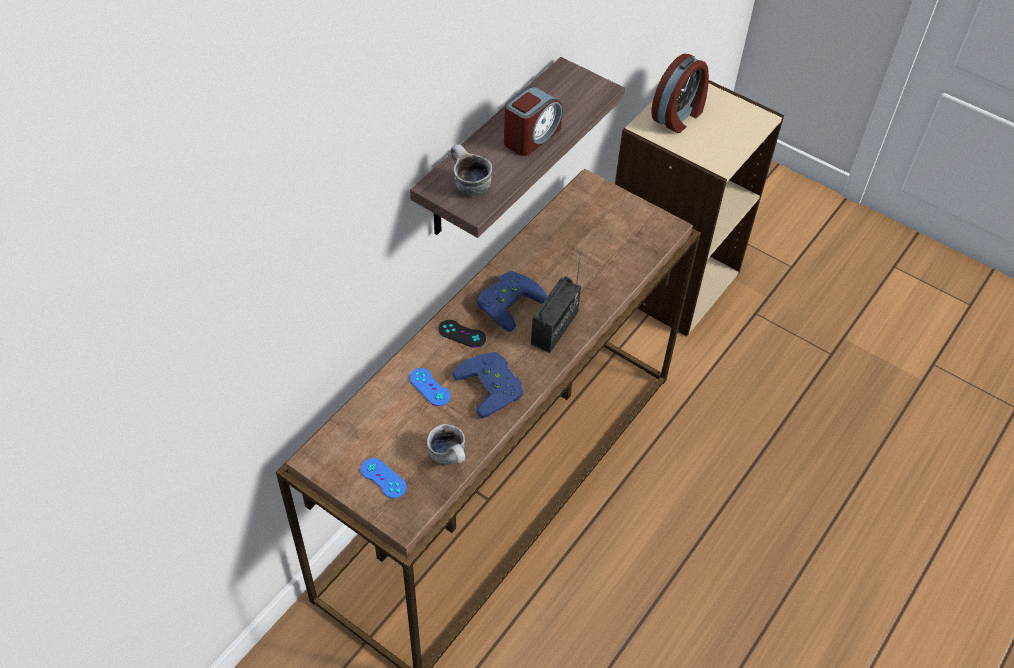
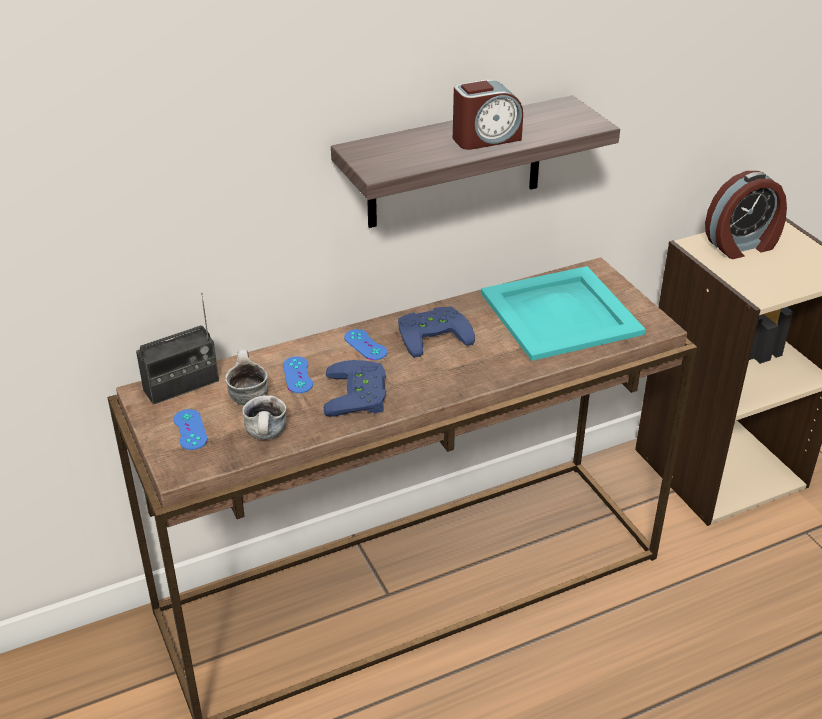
camera: 30 degrees right, 15 degrees down
black game controller [439,320,486,348] -> blue game controller [344,329,387,360]
mug [451,145,492,195] -> mug moved to [225,349,268,405]
radio [531,255,581,353] -> radio moved to [136,293,219,405]
none -> turquoise tray [481,266,646,361]

